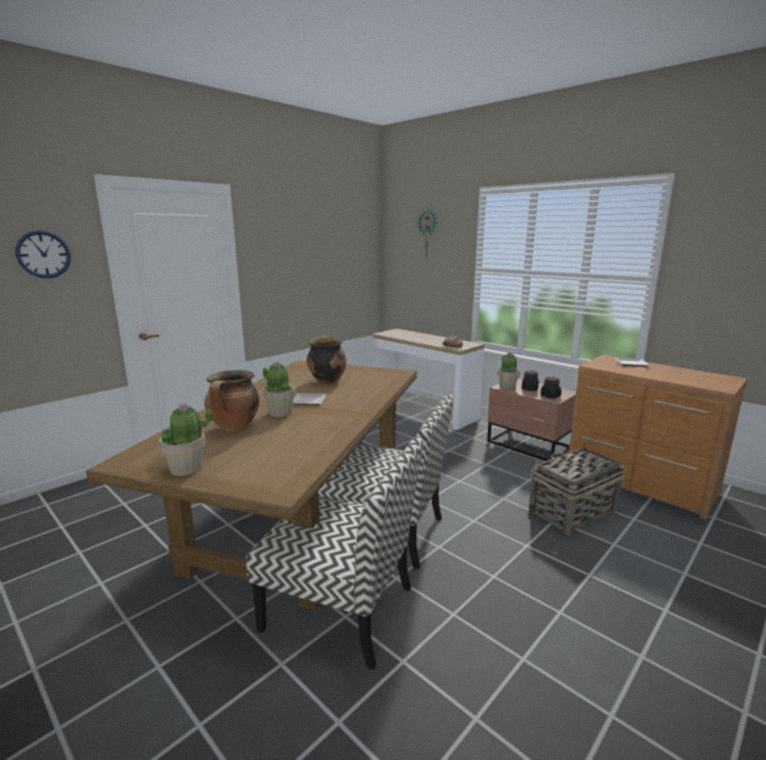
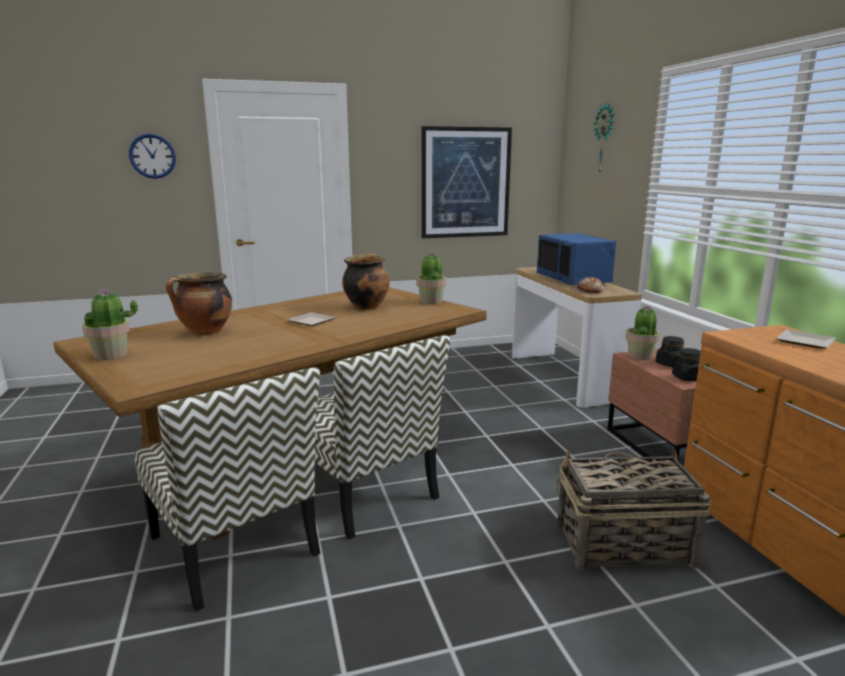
camera: 30 degrees right, 0 degrees up
potted plant [263,362,296,417] -> potted plant moved to [416,252,446,304]
none -> picture [421,126,512,238]
none -> blue microwave [537,233,616,285]

